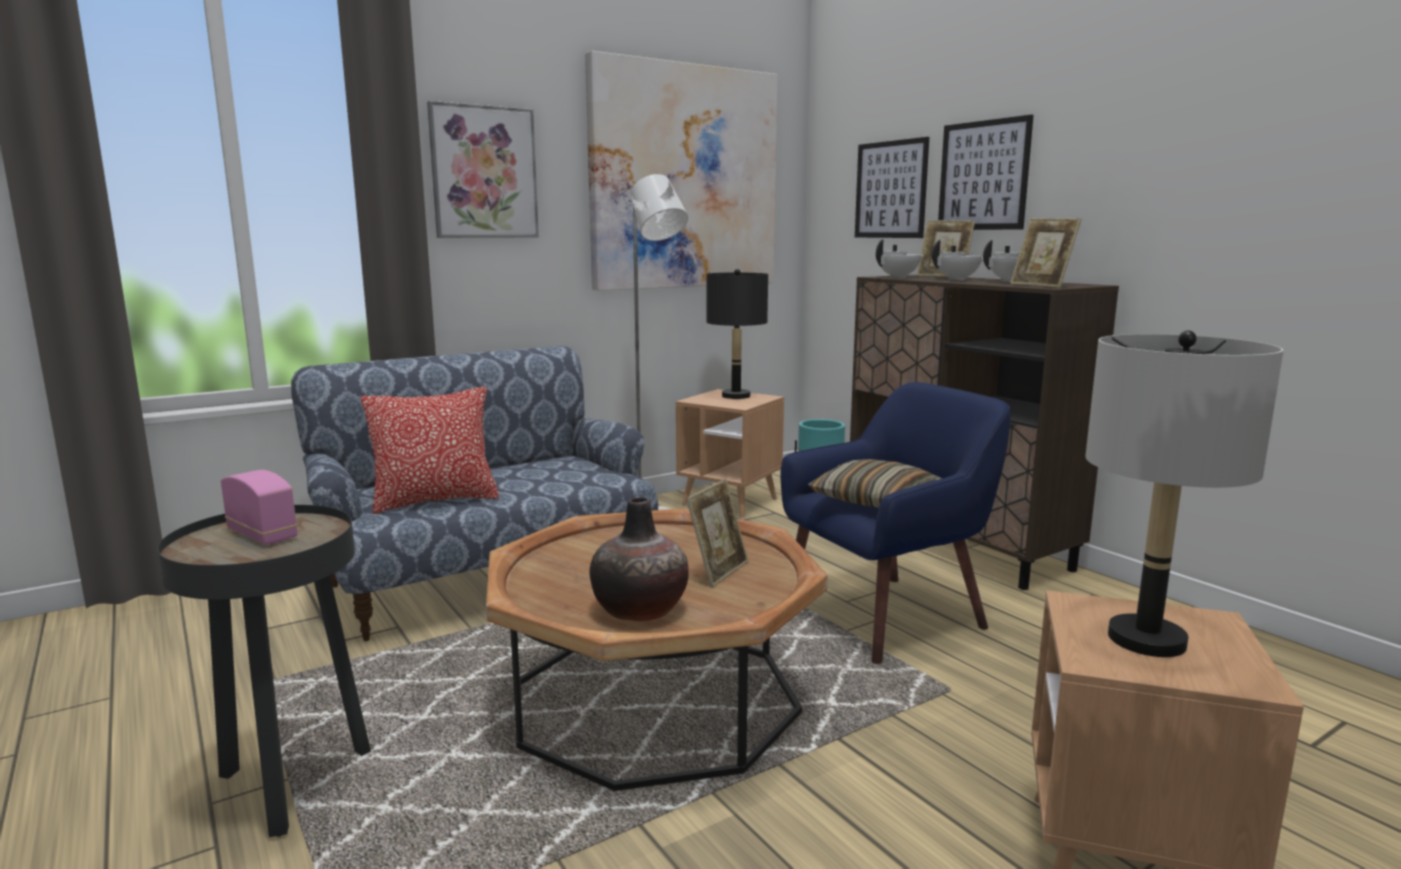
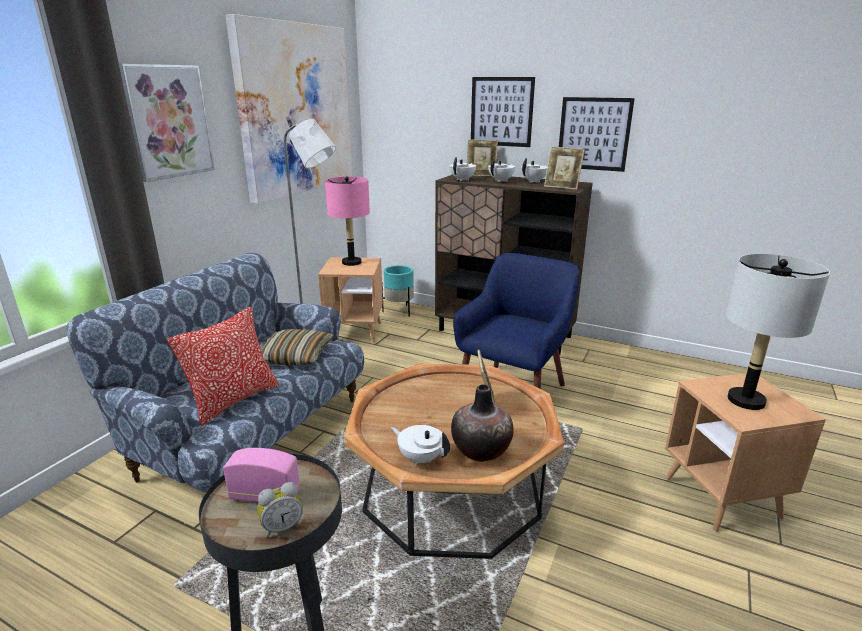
camera: 30 degrees left, 10 degrees up
black table lamp [706,269,768,399] -> pink table lamp [325,176,370,266]
pillow [808,459,942,508] -> pillow moved to [261,329,334,365]
picture [855,137,929,238] -> picture moved to [559,97,635,172]
none -> alarm clock [257,482,303,539]
none -> white teapot [391,425,450,465]

